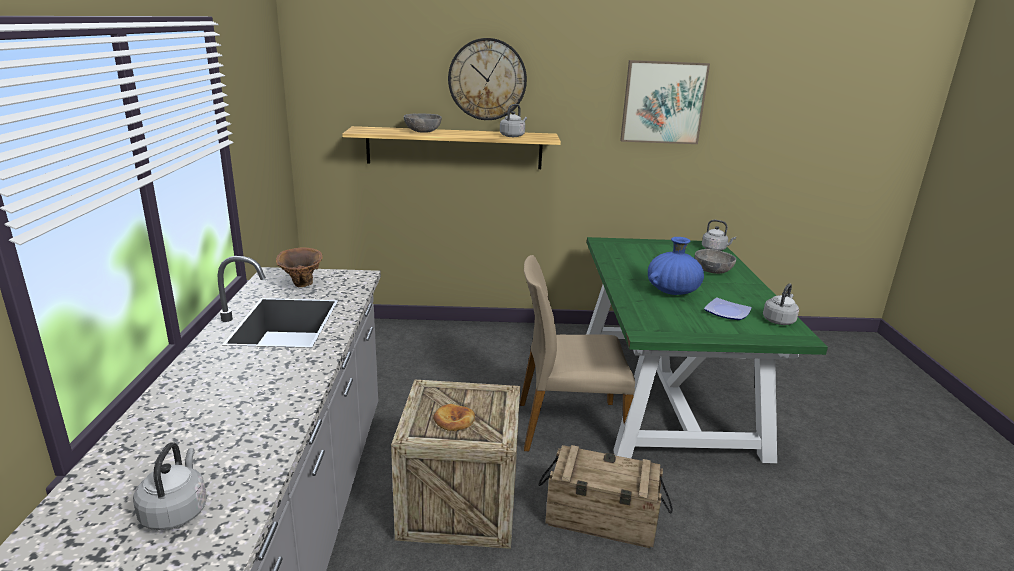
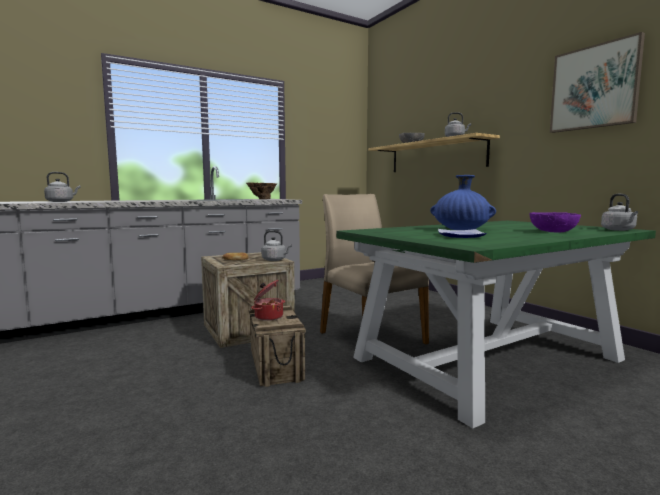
camera: 60 degrees right, 15 degrees down
wall clock [448,38,527,120] -> none
grey bowl [695,249,736,274] -> purple bowl [530,212,581,232]
grey kettle [763,283,799,325] -> grey kettle moved to [262,230,292,261]
none -> cooking pot [251,280,285,321]

